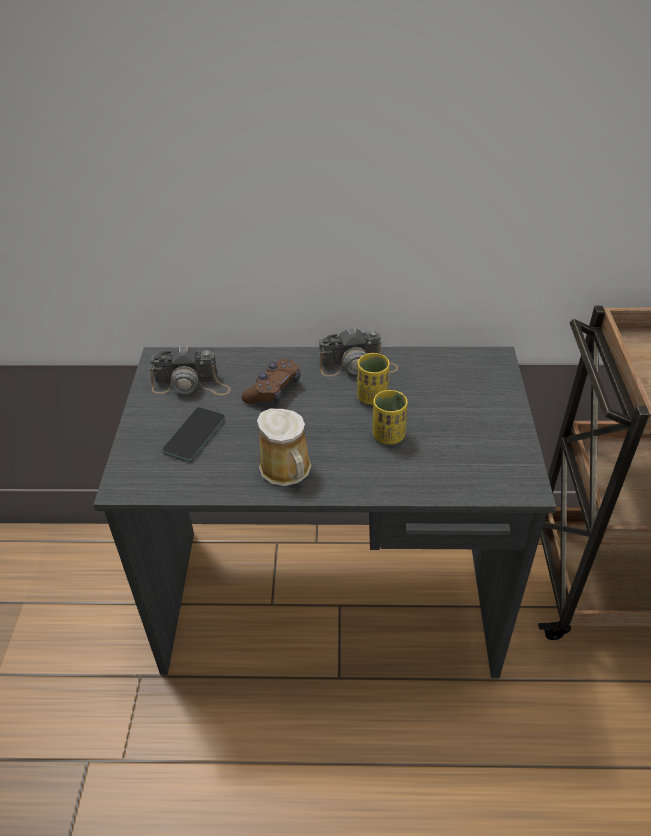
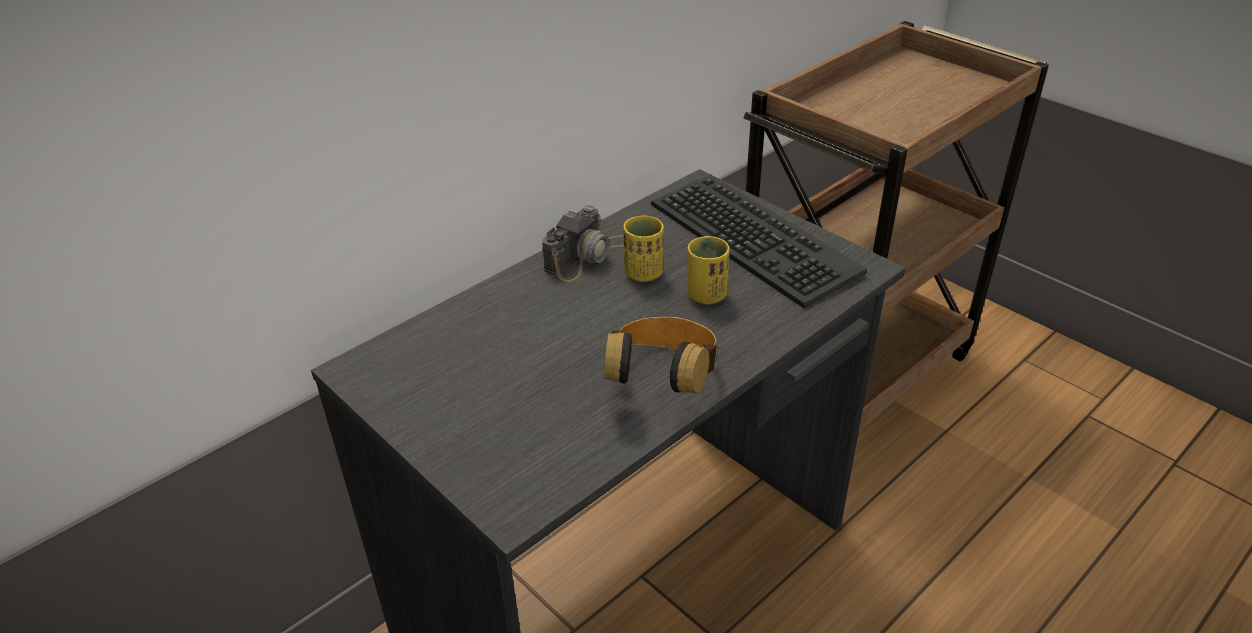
camera: 45 degrees left, 5 degrees down
camera [150,346,231,396] -> none
phone [162,407,225,462] -> none
brown game controller [241,359,300,404] -> none
mug [257,409,312,486] -> headphones [604,317,719,394]
none -> keyboard [651,174,867,308]

